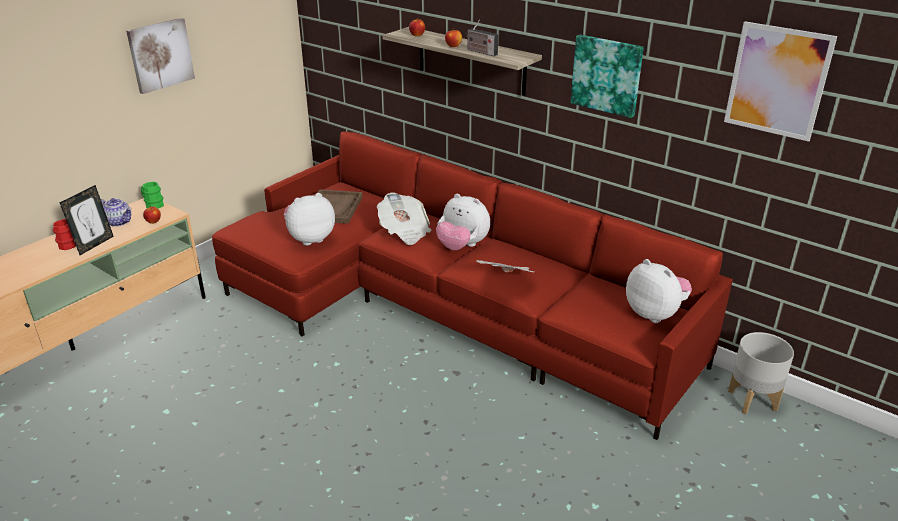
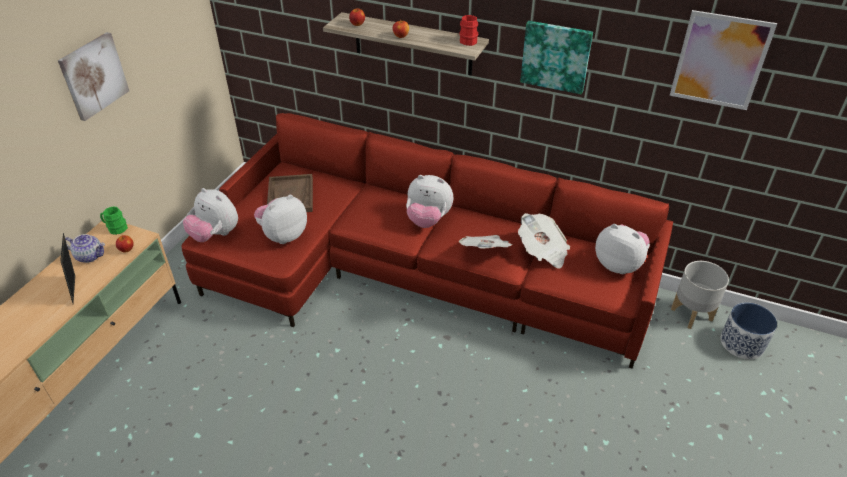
camera: 15 degrees left, 10 degrees up
red mug [53,219,76,250] -> red mug moved to [459,15,478,46]
picture frame [59,185,114,255] -> picture frame turned 150 degrees clockwise [60,233,75,303]
newspaper [377,192,432,245] -> newspaper moved to [518,213,570,269]
radio [466,20,498,56] -> none
none -> plush toy [183,188,238,242]
none -> planter [720,302,777,359]

